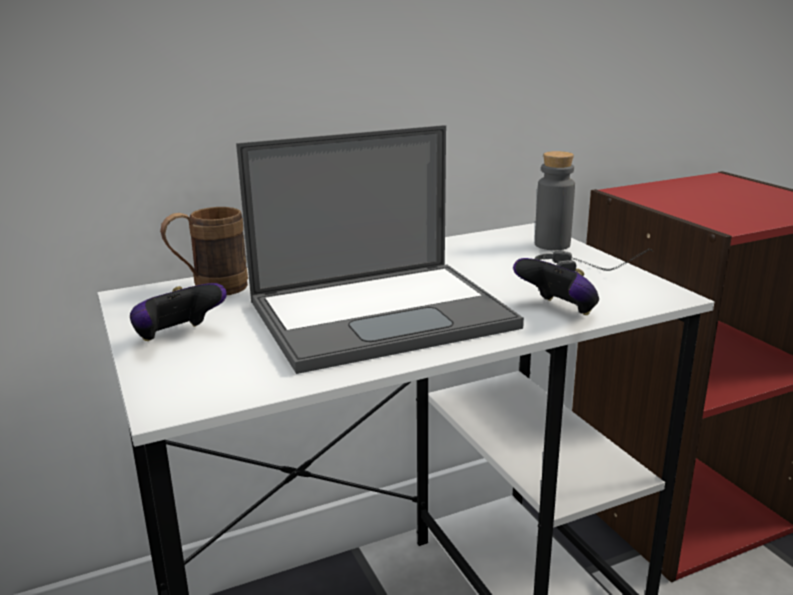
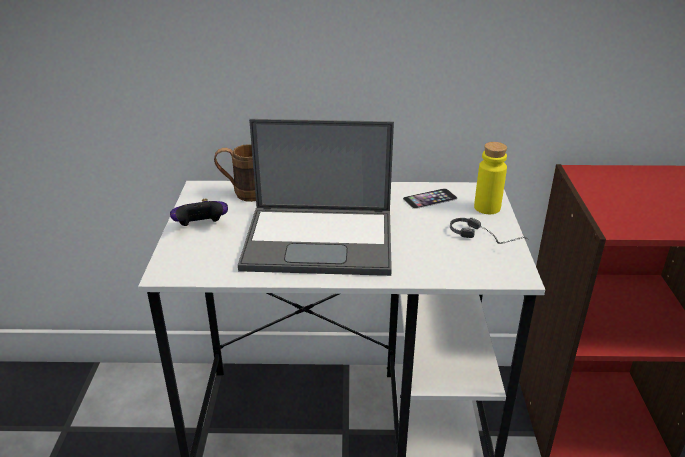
camera: 25 degrees right, 10 degrees up
game controller [513,258,599,315] -> none
grey bottle [535,151,575,250] -> yellow bottle [474,142,507,214]
none -> phone [403,188,457,209]

